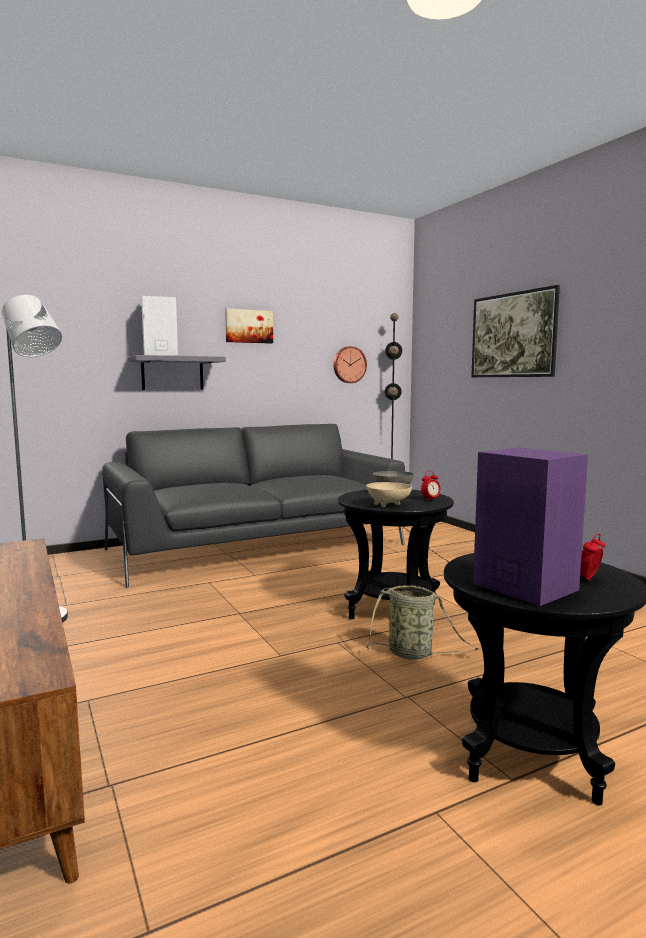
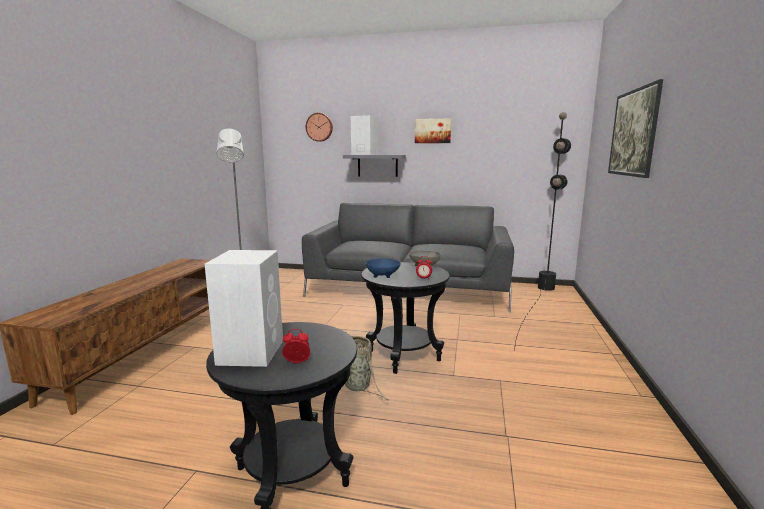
camera: 40 degrees right, 5 degrees up
wall clock [333,346,367,383] -> wall clock moved to [306,113,333,142]
beige bowl [366,482,412,507] -> blue bowl [366,258,401,278]
purple speaker [473,447,588,606] -> white speaker [205,250,283,367]

